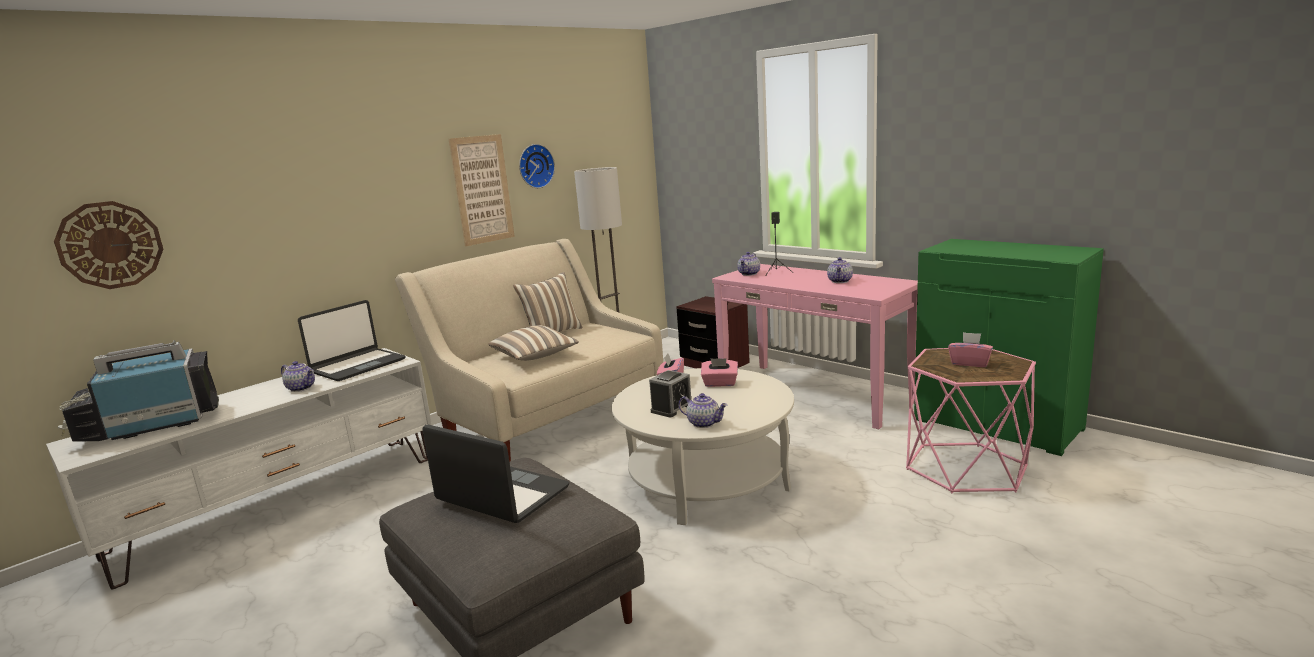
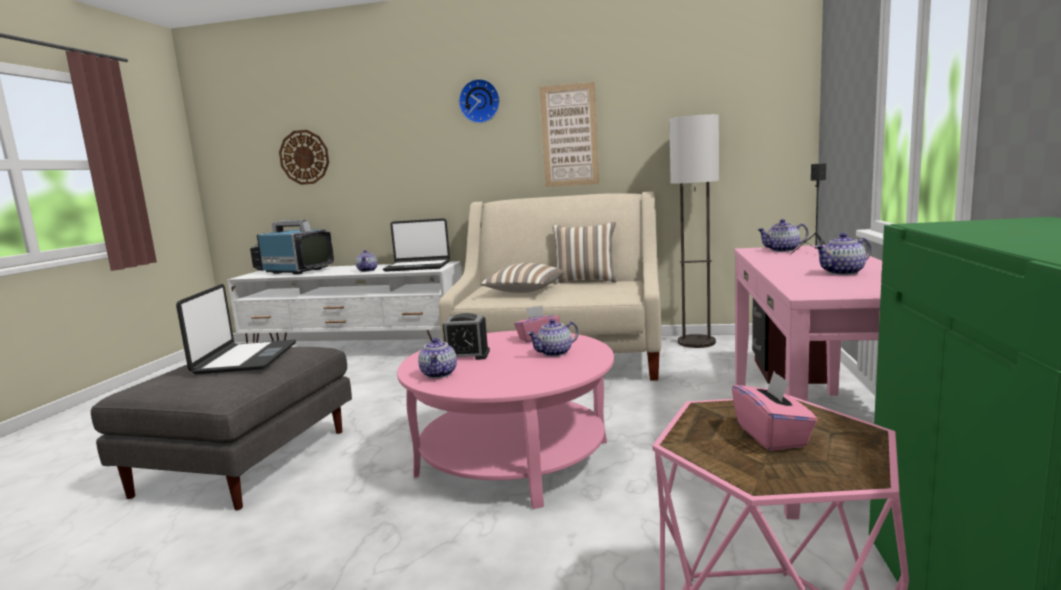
camera: 55 degrees right, 5 degrees down
wall clock [519,144,555,188] -> wall clock moved to [459,79,500,123]
white coffee table [612,368,794,525] -> pink coffee table [397,331,614,509]
pink tissue box [701,358,738,387] -> teapot [527,319,579,357]

